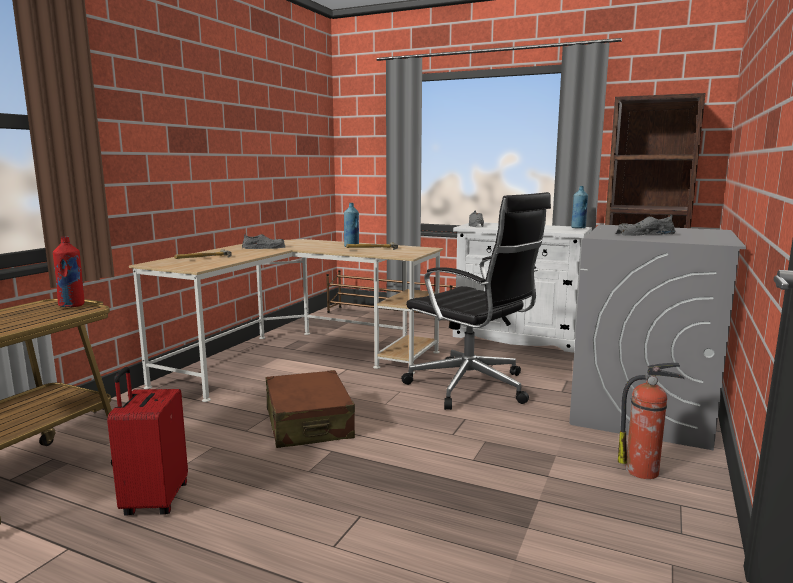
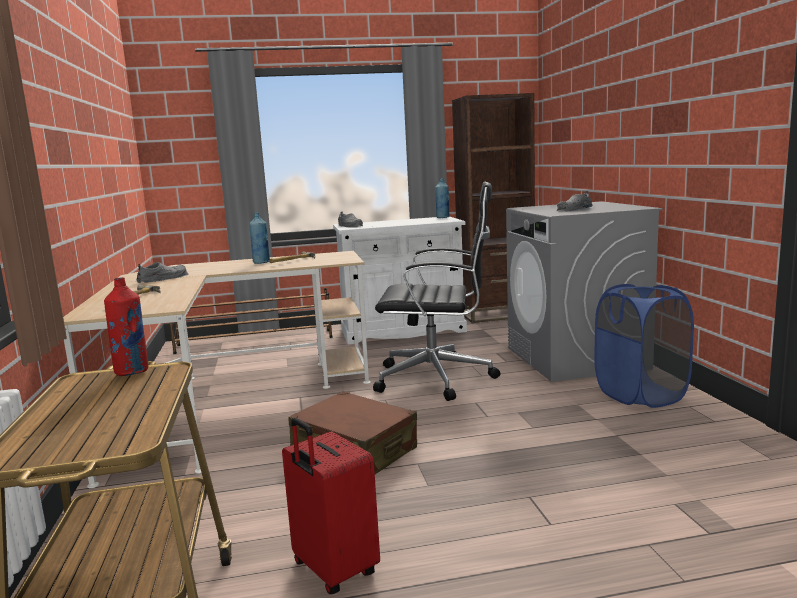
camera: 35 degrees left, 0 degrees up
fire extinguisher [618,363,685,479] -> blue laundry basket [594,284,694,408]

